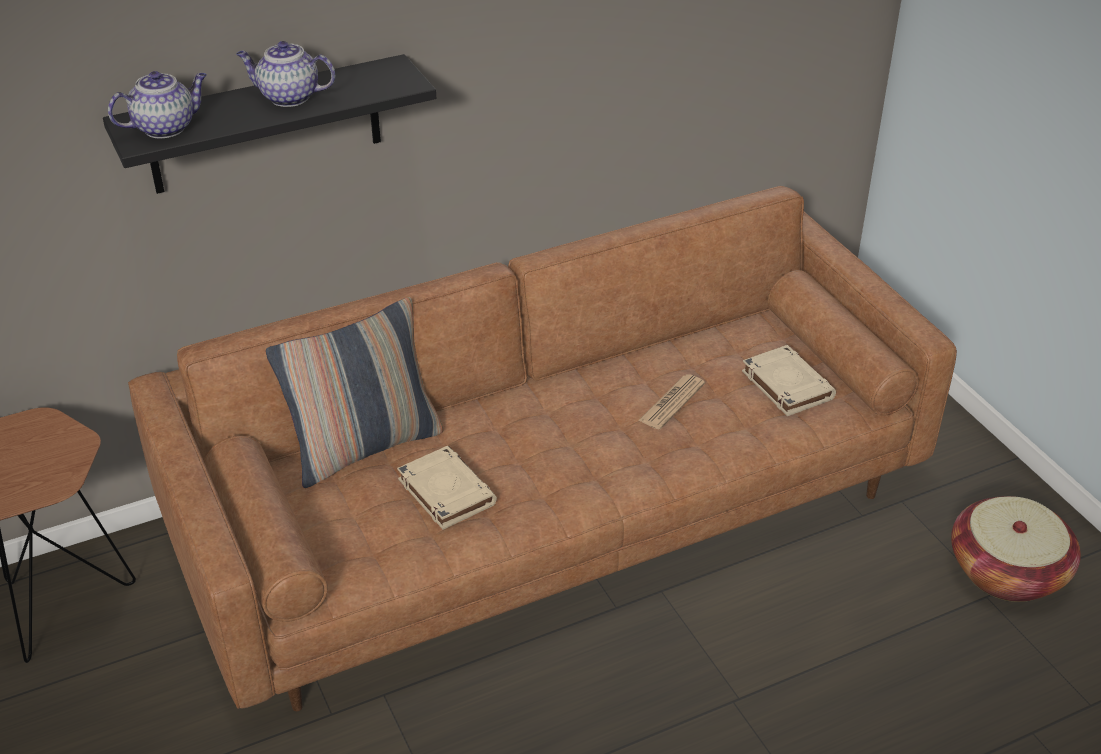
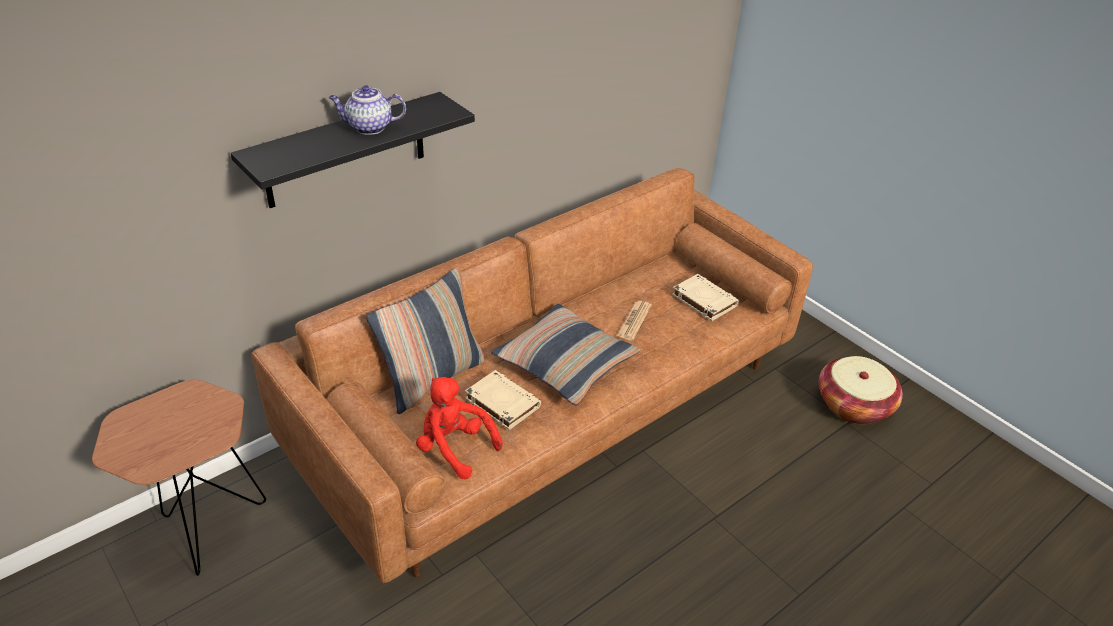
camera: 15 degrees left, 0 degrees up
teapot [108,71,207,138] -> none
none -> red plush toy [416,377,503,480]
none -> pillow [491,304,641,405]

